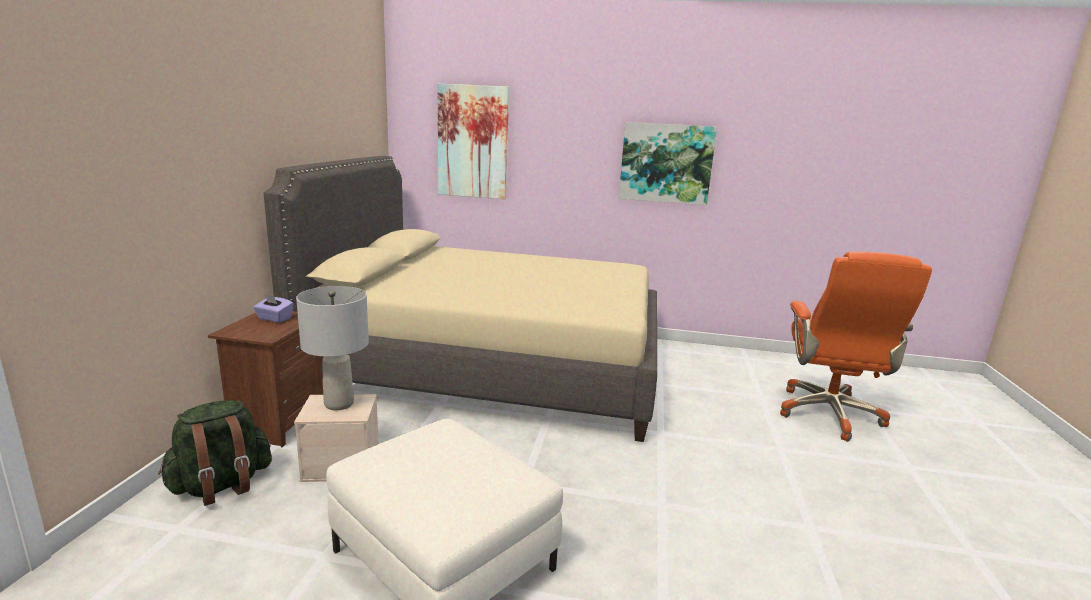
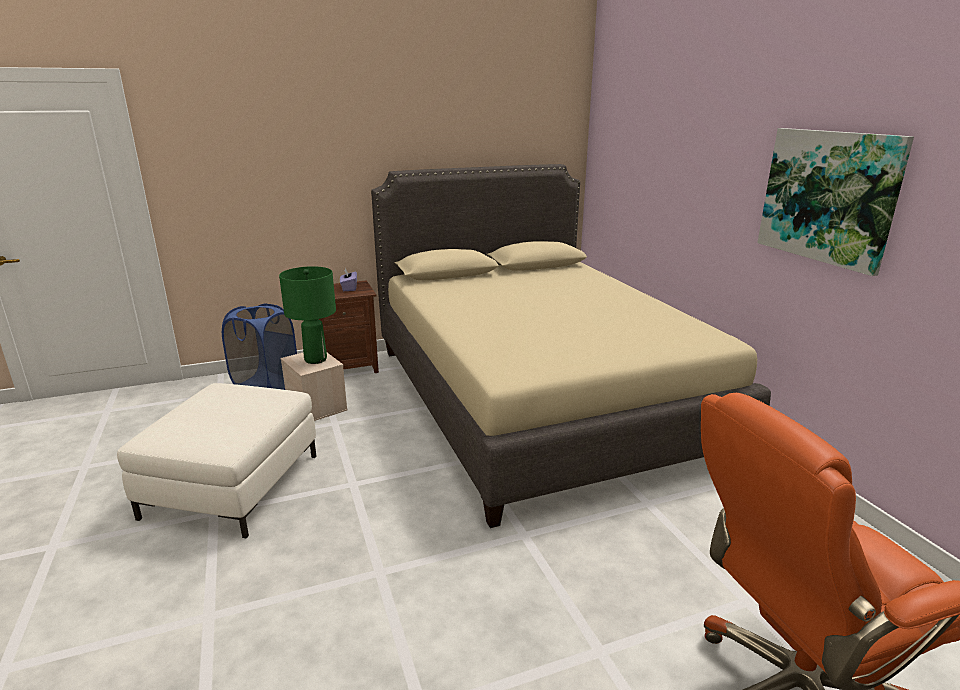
camera: 60 degrees right, 5 degrees up
green backpack [158,400,272,506] -> blue laundry basket [222,303,297,390]
grey table lamp [296,286,369,410] -> green table lamp [279,266,336,364]
picture [438,84,509,199] -> none

